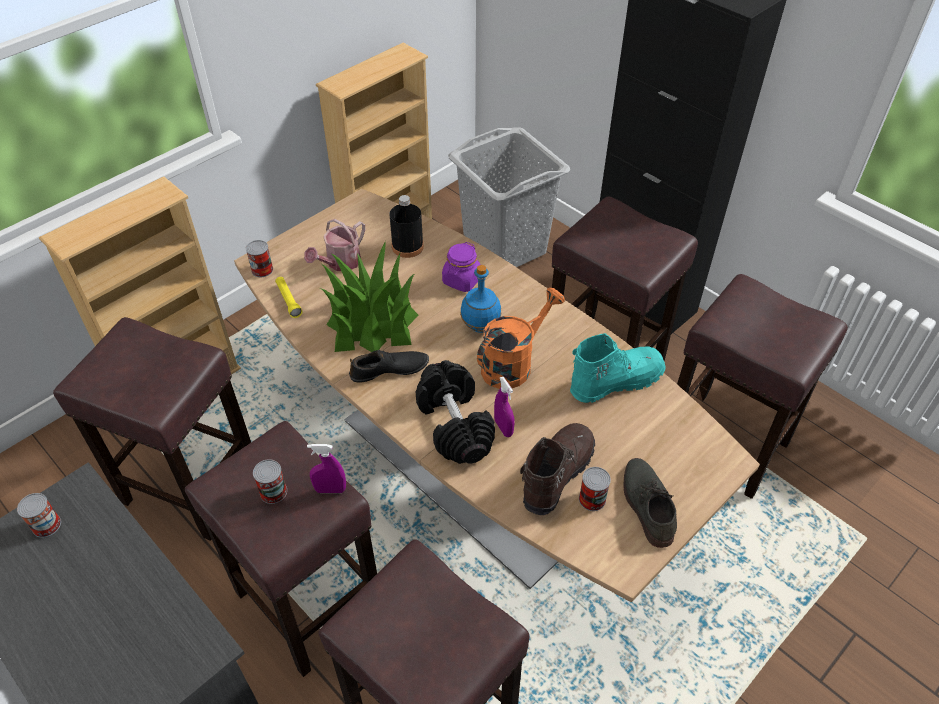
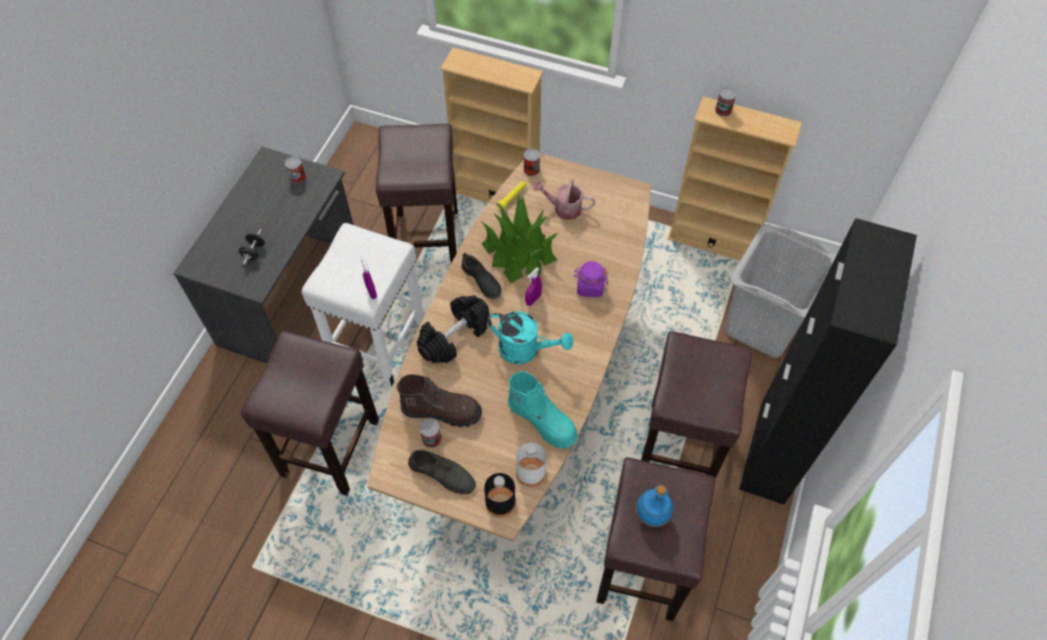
camera: 65 degrees right, 10 degrees up
brown stool [185,421,377,677] -> white stool [302,223,424,387]
can [253,459,287,504] -> can moved to [715,87,737,117]
black bottle [389,195,424,258] -> black bottle moved to [484,473,516,517]
blue bottle [460,265,501,333] -> blue bottle moved to [636,485,673,527]
orange watering can [477,287,565,389] -> turquoise watering can [488,311,573,364]
purple spray bottle [494,377,515,437] -> purple spray bottle moved to [525,268,542,306]
grey shoe [623,458,677,548] -> grey shoe turned 60 degrees clockwise [408,450,476,494]
none -> black dumbbell [239,229,265,265]
none -> white bottle [516,443,546,487]

